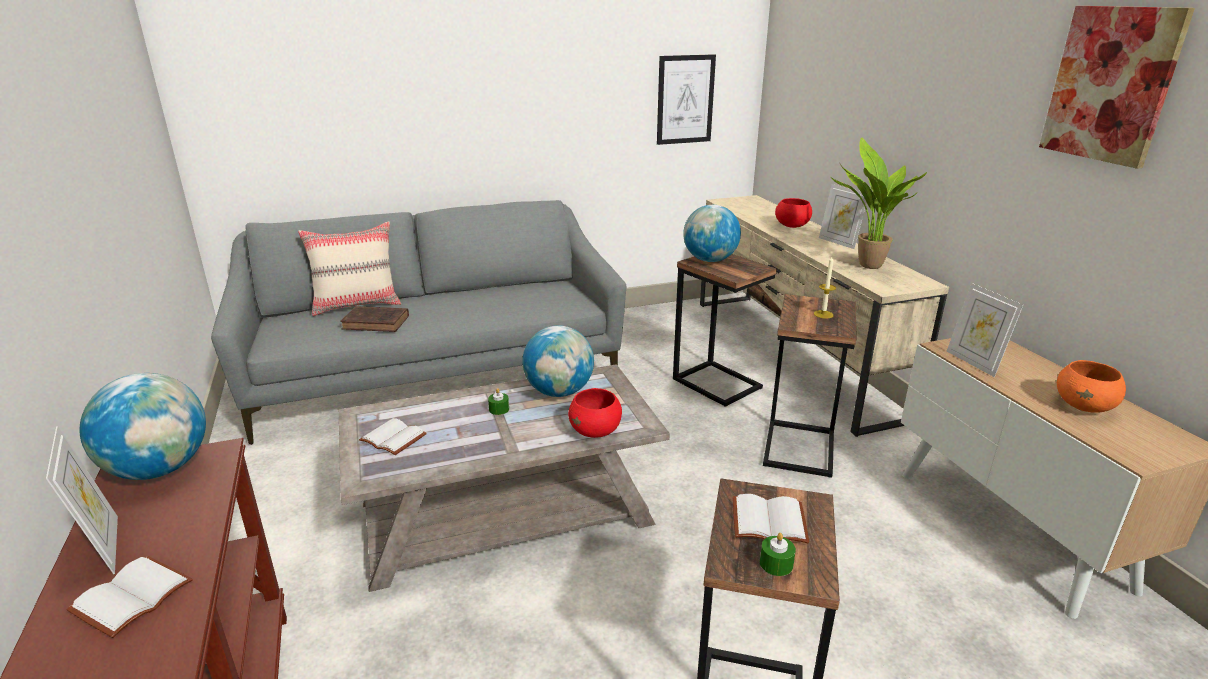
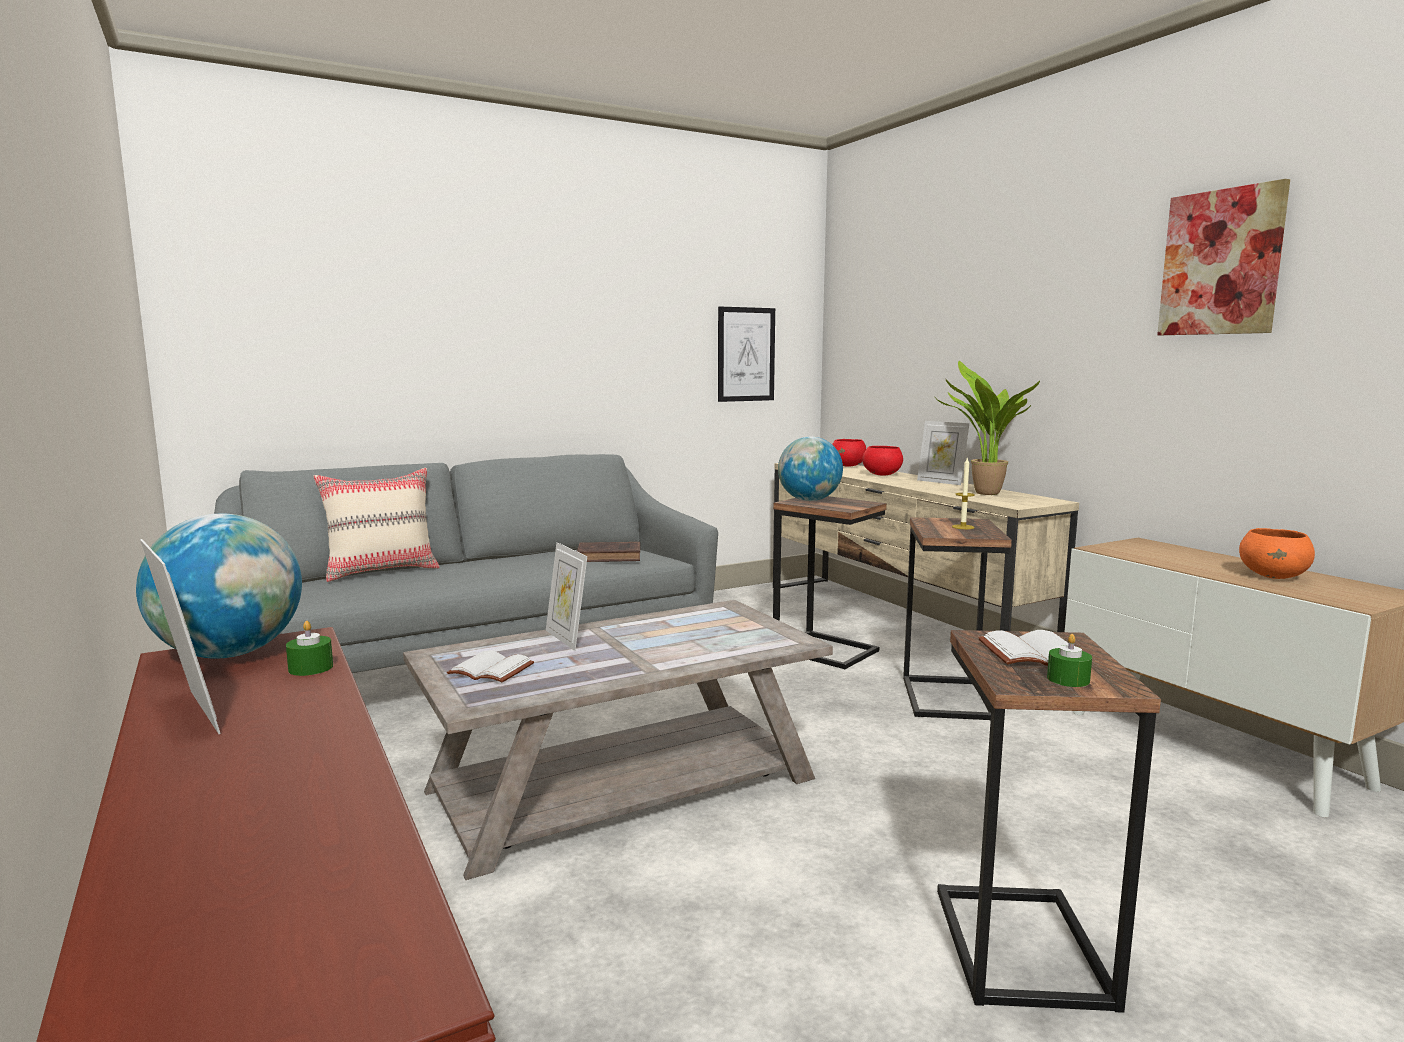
camera: 10 degrees left, 15 degrees down
white book [67,556,193,638] -> none
brown book [340,306,409,332] -> brown book moved to [577,542,640,562]
green candle [488,388,509,415] -> green candle moved to [286,621,333,676]
globe [522,325,594,397] -> none
red bowl [568,388,622,438] -> red bowl moved to [832,439,866,467]
picture frame [947,283,1023,377] -> picture frame moved to [546,542,587,651]

